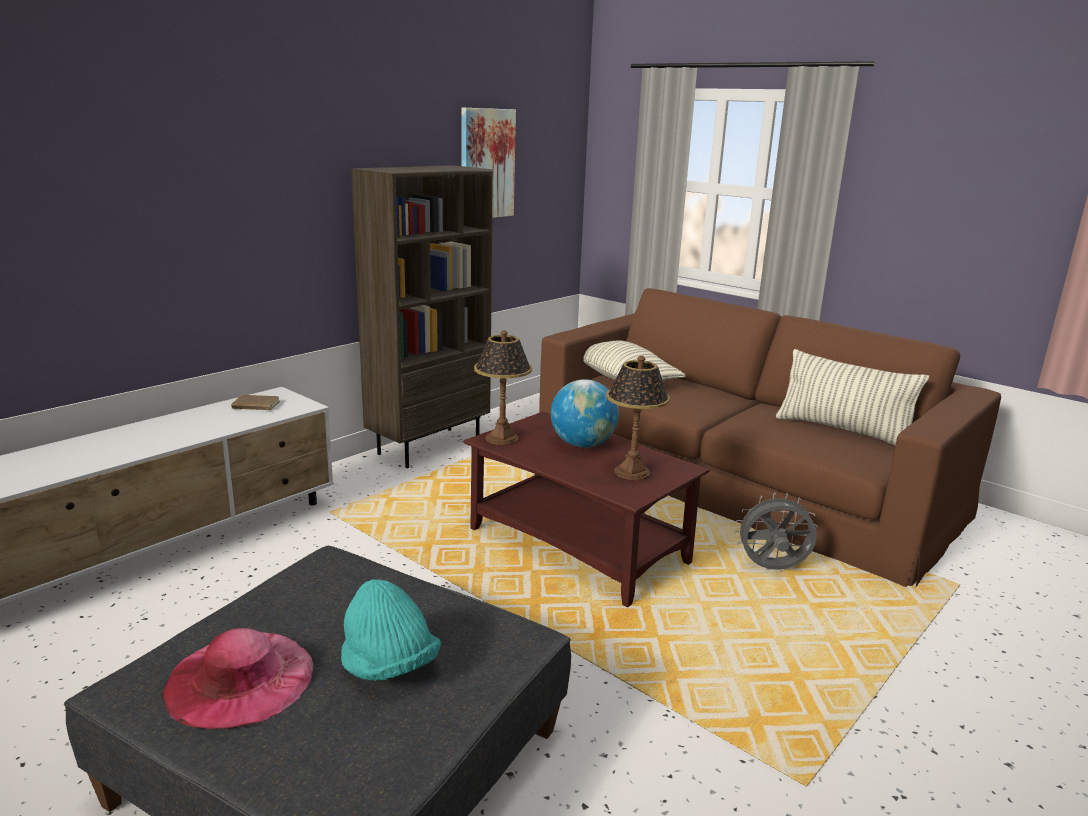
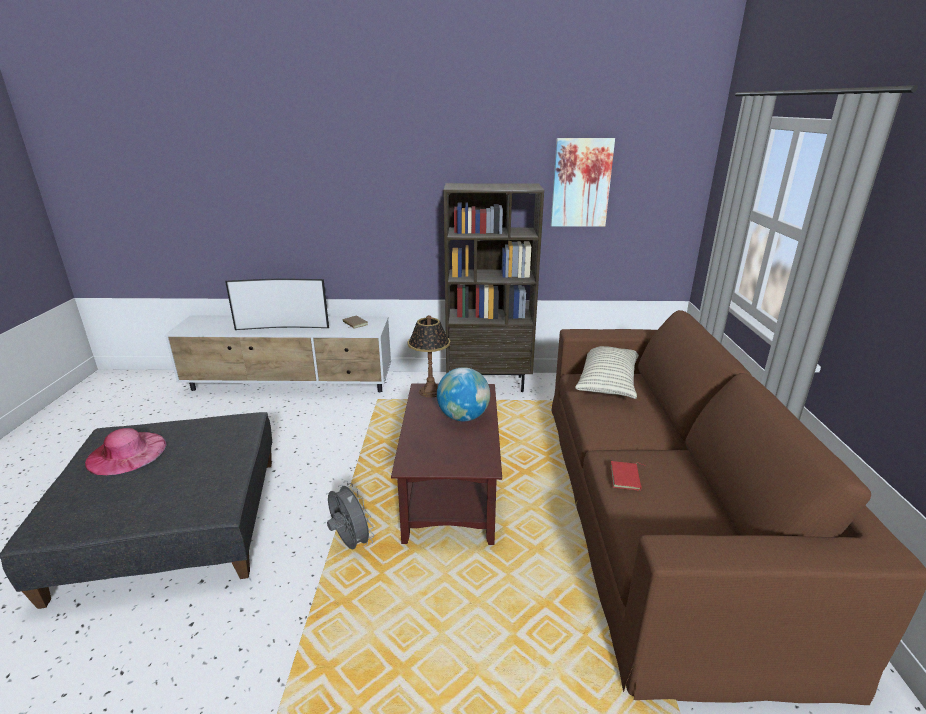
camera: 50 degrees right, 5 degrees up
turquoise hat [341,579,441,681] -> none
table lamp [606,356,670,480] -> none
grey fan [734,492,818,570] -> grey fan moved to [327,481,374,550]
pillow [776,349,929,445] -> none
none -> television [225,279,329,330]
none -> red book [611,461,643,491]

